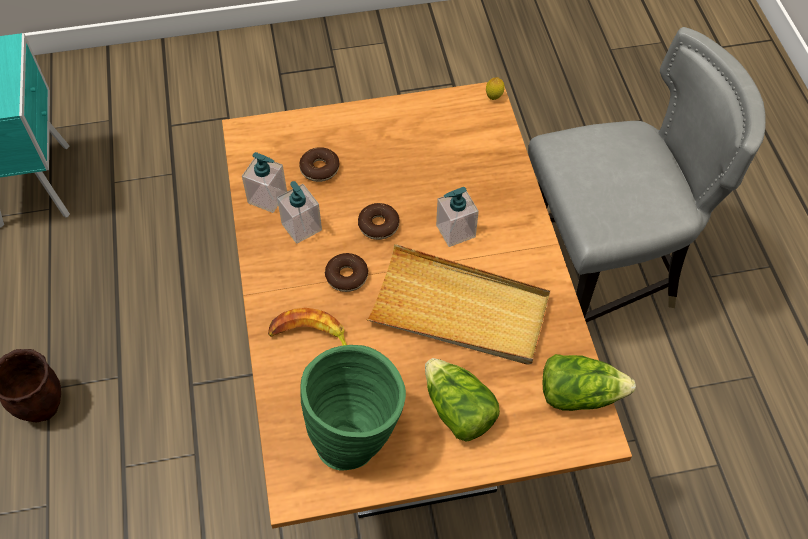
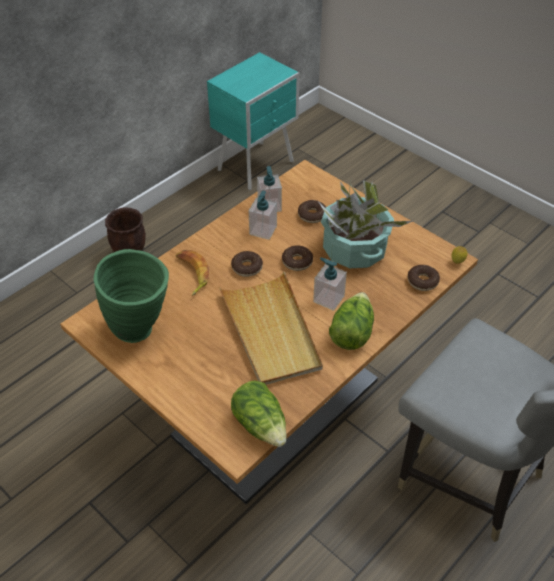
camera: 55 degrees right, 10 degrees down
lettuce [425,358,500,442] -> lettuce moved to [329,292,374,350]
none -> potted plant [320,176,413,268]
none -> donut [408,265,440,291]

